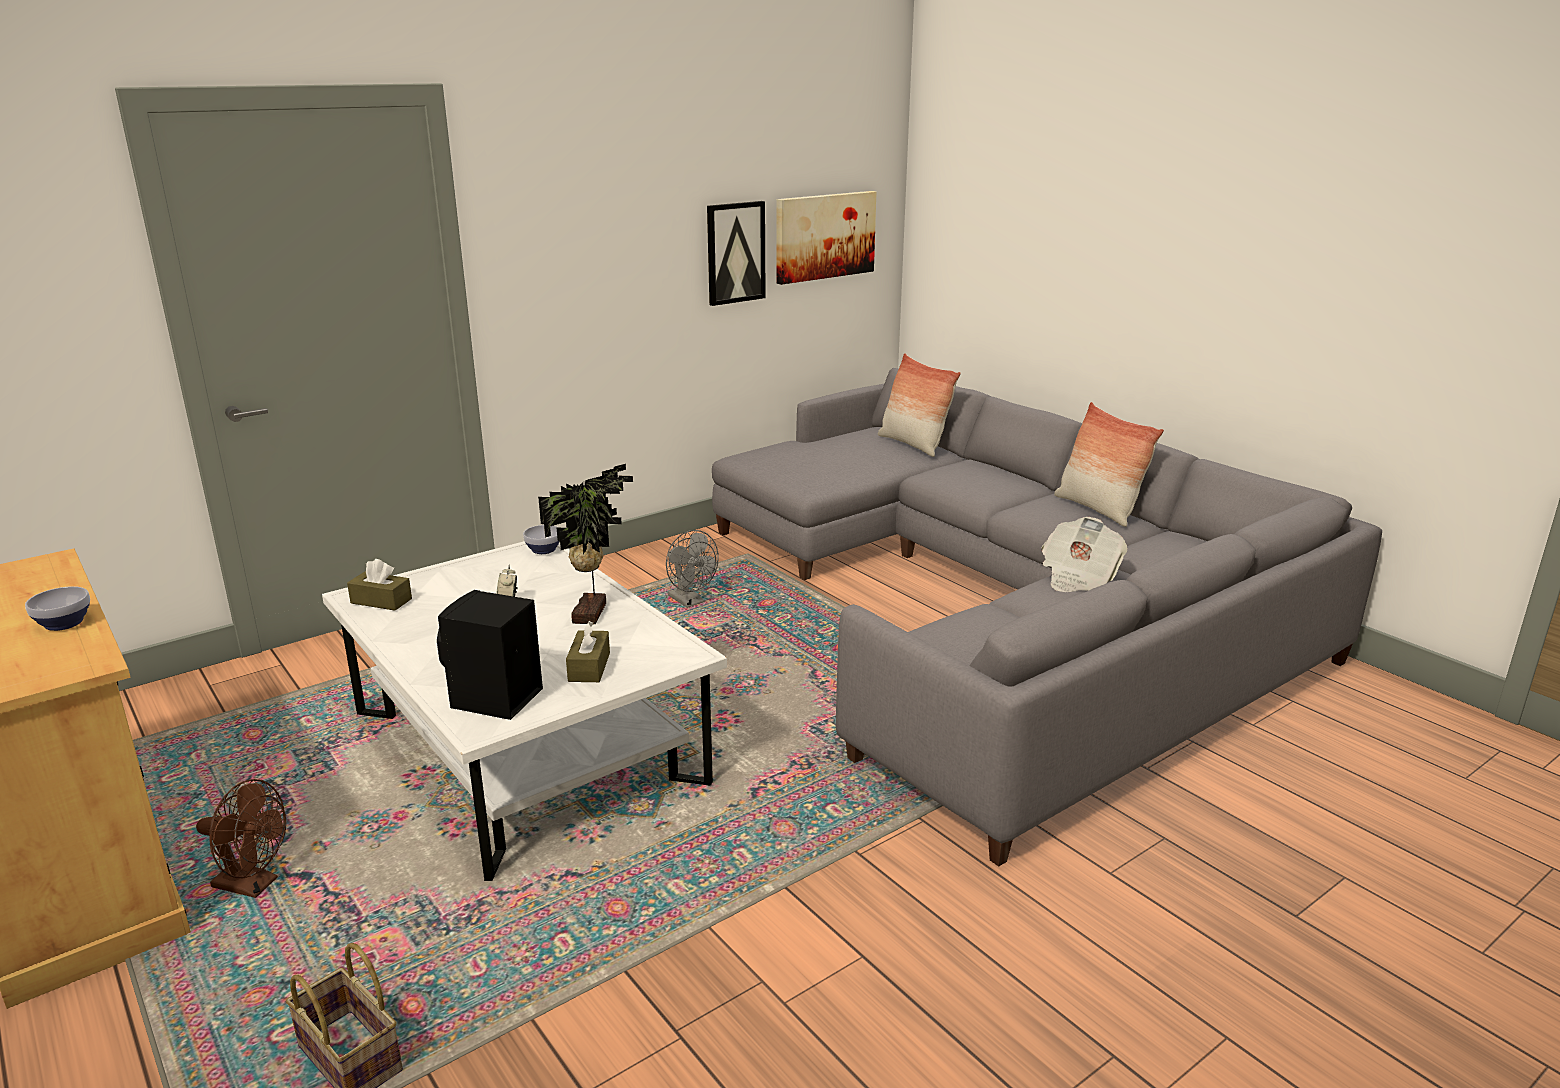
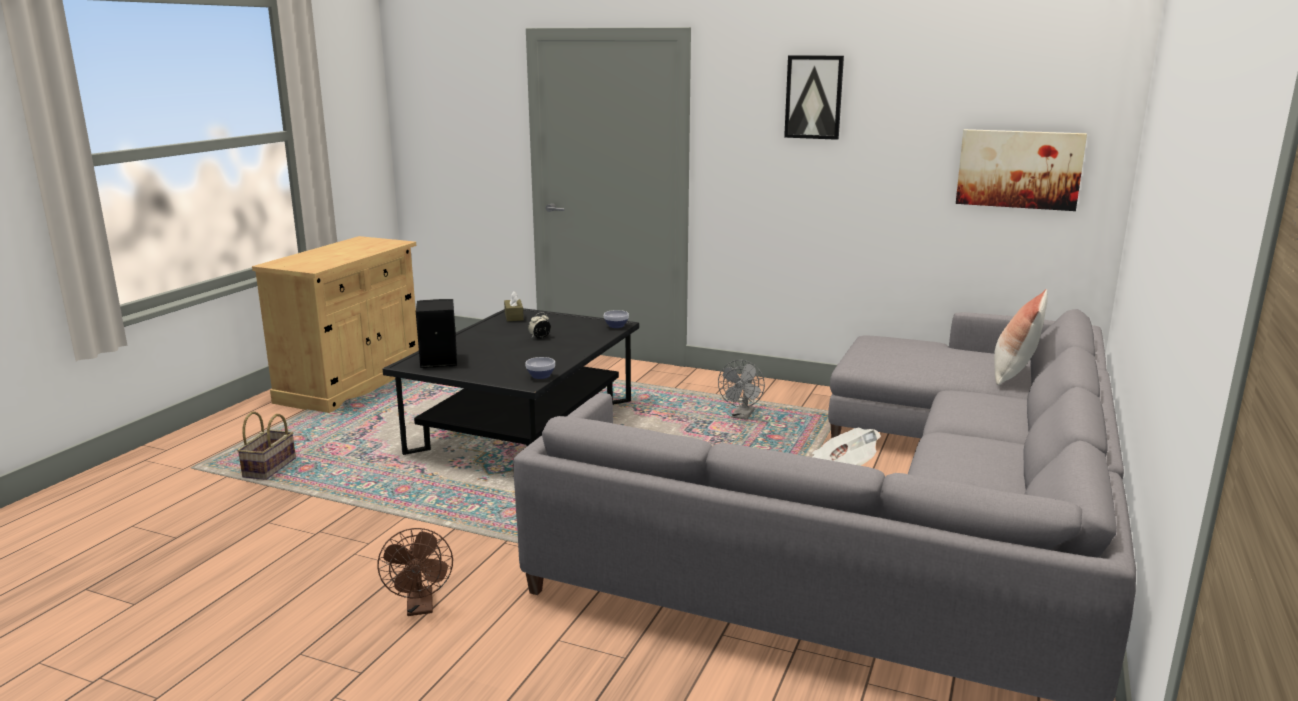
camera: 60 degrees right, 5 degrees down
bowl [25,586,90,631] -> bowl moved to [525,357,555,379]
brown fan [196,779,286,898] -> brown fan moved to [377,528,453,616]
white coffee table [322,541,727,881] -> black coffee table [383,308,639,455]
potted plant [538,464,633,624] -> none
brown tissue box [566,621,610,682] -> none
picture [707,201,766,306] -> picture moved to [784,55,844,140]
pillow [1054,402,1164,527] -> none

